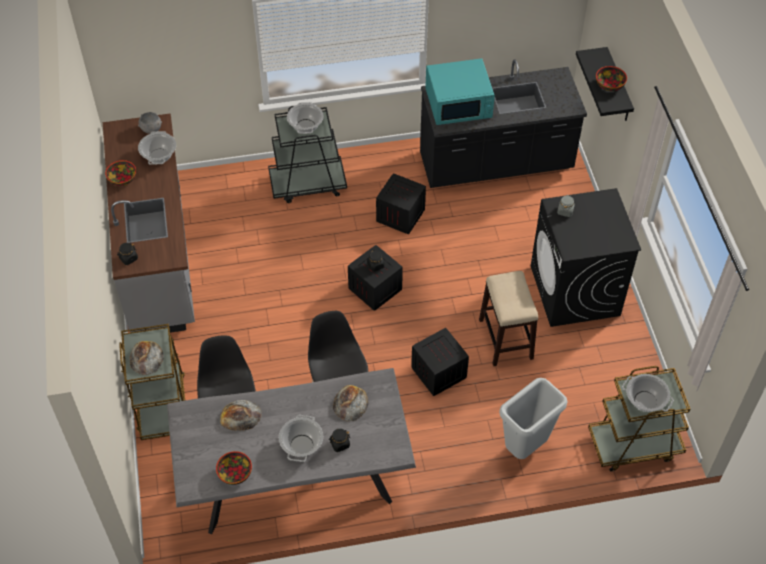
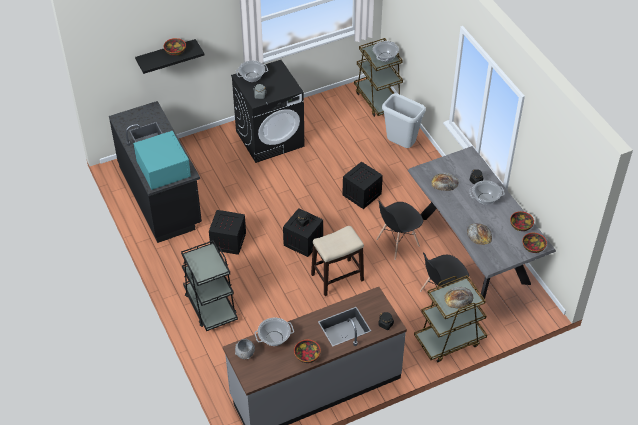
camera: 105 degrees left, 5 degrees down
cooking pot [287,102,324,134] -> cooking pot moved to [236,61,268,82]
stool [479,271,538,366] -> stool moved to [311,226,364,296]
none -> bowl [522,233,547,253]

